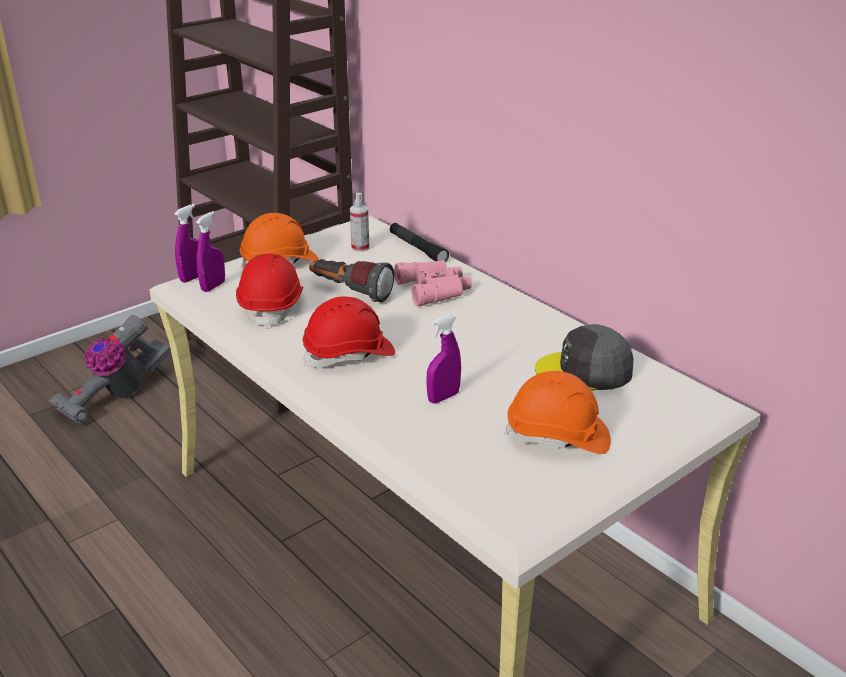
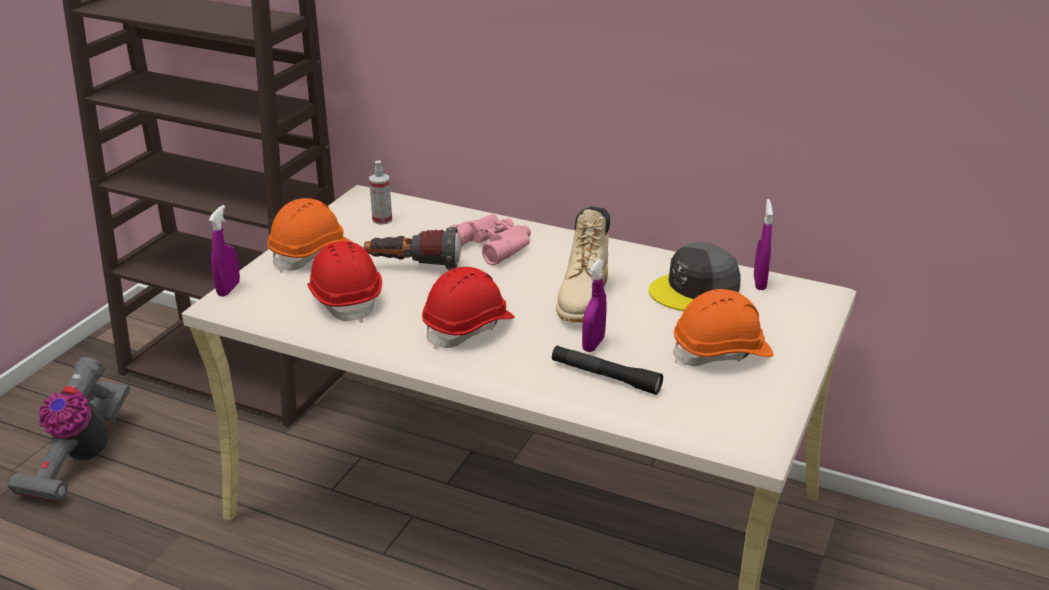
camera: 25 degrees left, 0 degrees up
purple spray bottle [196,211,225,292] -> purple spray bottle moved to [754,199,773,290]
black flashlight [390,223,449,262] -> black flashlight moved to [552,346,663,395]
none -> beige boot [556,206,610,323]

